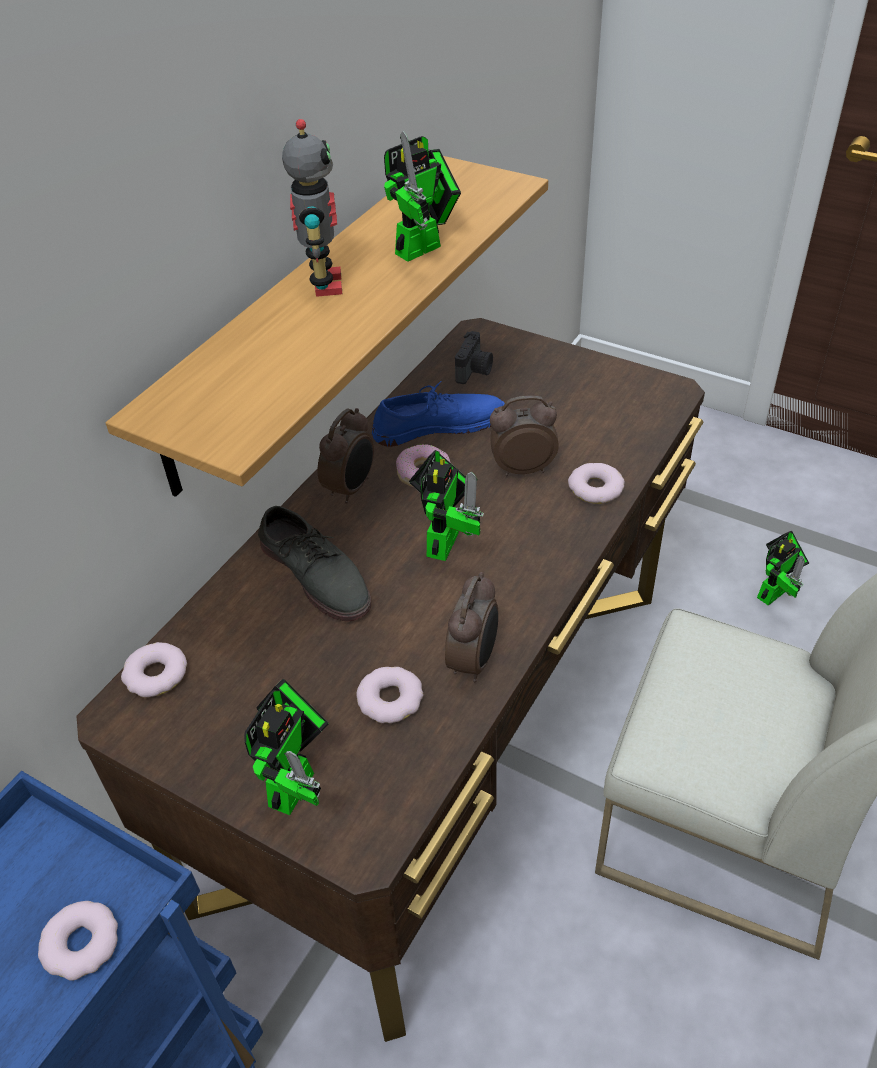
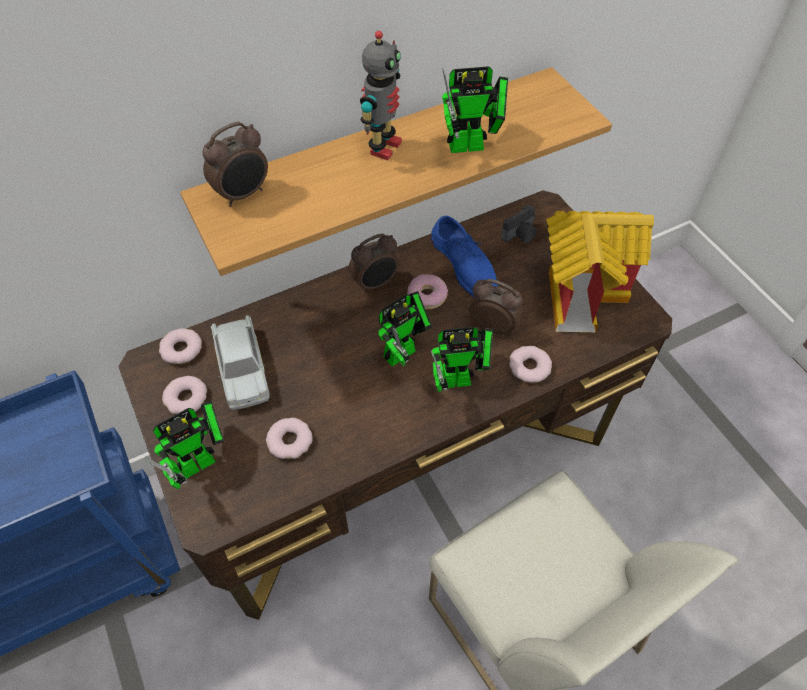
camera: 30 degrees right, 10 degrees up
donut [38,901,118,981] -> donut moved to [162,376,207,414]
grey shoe [258,506,371,621] -> none
blue shoe [372,381,505,447] -> blue shoe turned 45 degrees clockwise [431,216,498,297]
alarm clock [445,572,498,682] -> alarm clock moved to [203,122,268,207]
toy robot [757,531,809,606] -> toy robot moved to [431,327,493,392]
none -> white toy car [211,315,270,410]
none -> toy house [547,211,654,332]

